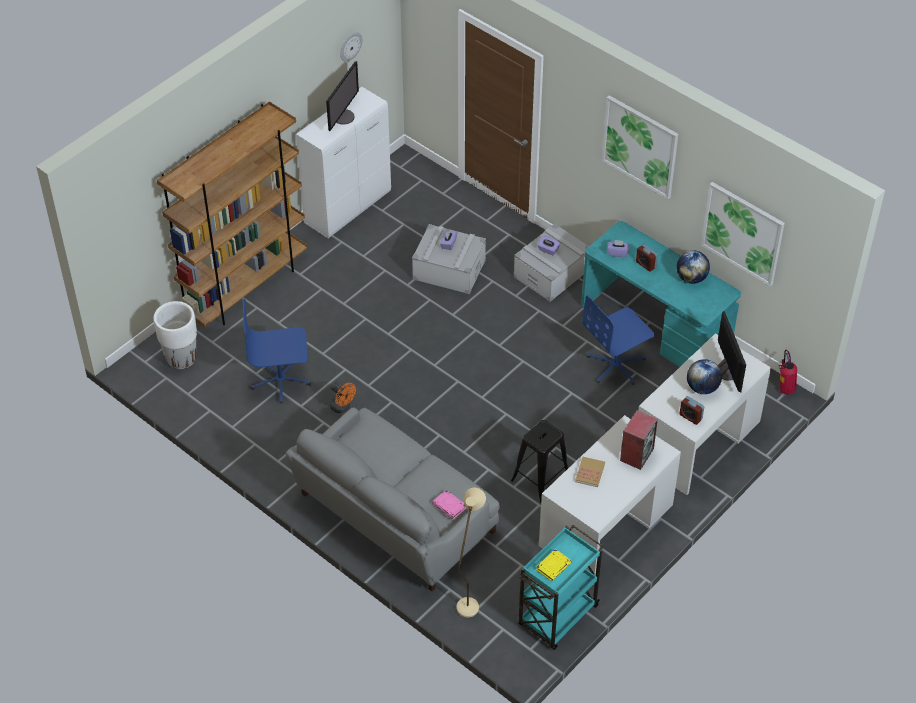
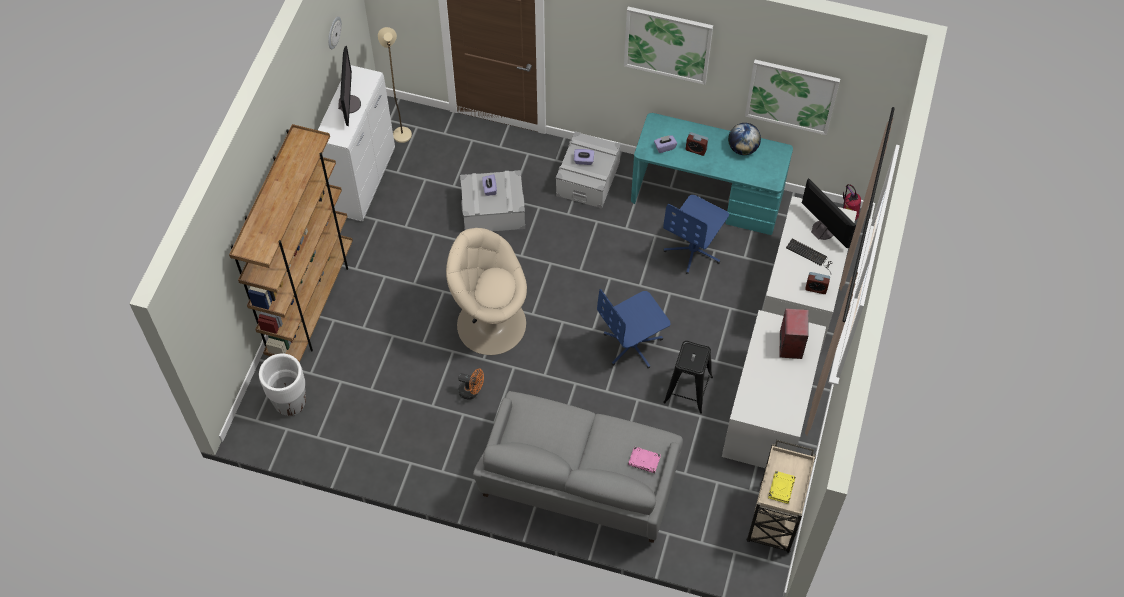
camera: 25 degrees left, 10 degrees up
blue office chair [243,299,311,403] -> blue office chair moved to [597,289,671,369]
beige floor lamp [456,488,486,617] -> beige floor lamp moved to [378,27,412,143]
turquoise cart [518,525,604,650] -> beige cart [747,440,816,553]
book [575,457,605,487] -> none
globe [687,359,722,394] -> keyboard [786,239,832,274]
none -> beige armchair [446,228,527,355]

